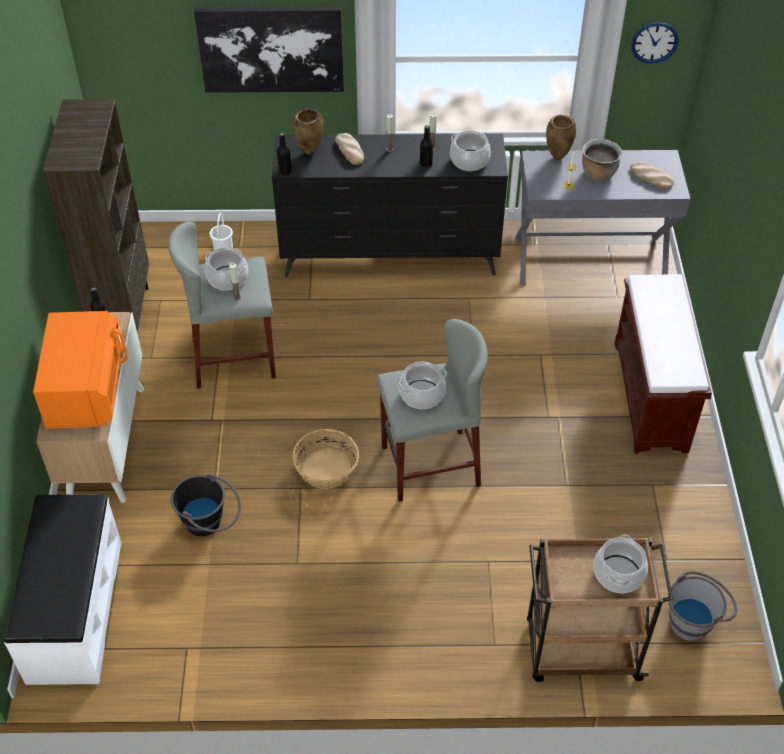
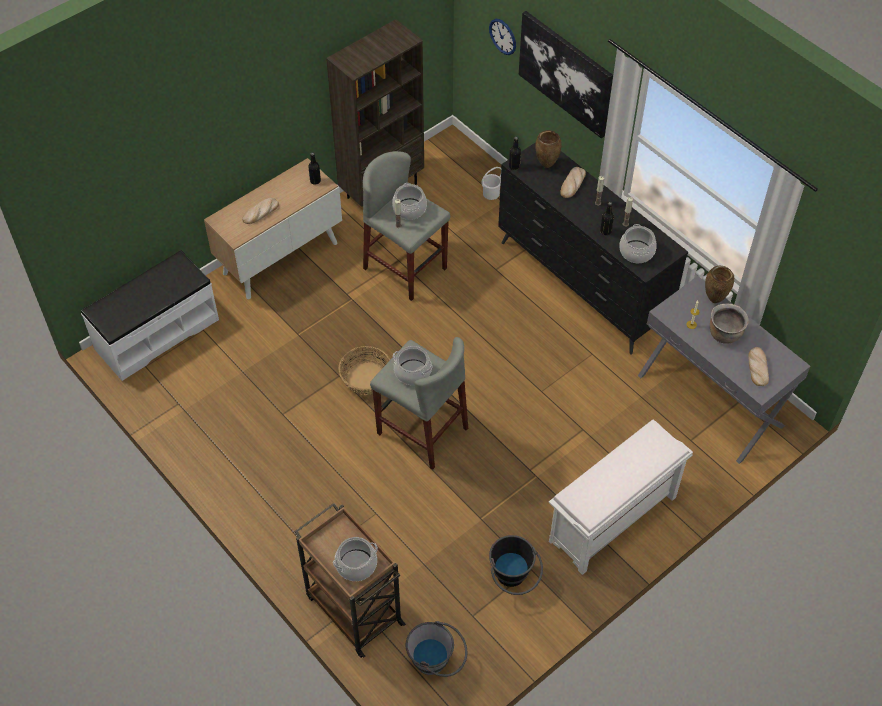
camera: 50 degrees right, 5 degrees up
orange microwave [33,311,128,429] -> bread [242,198,279,224]
black bucket [170,473,241,536] -> black bucket moved to [489,535,543,595]
brown bench [614,274,712,454] -> white bench [549,420,693,575]
wall clock [631,22,678,64] -> wall clock moved to [489,19,516,55]

